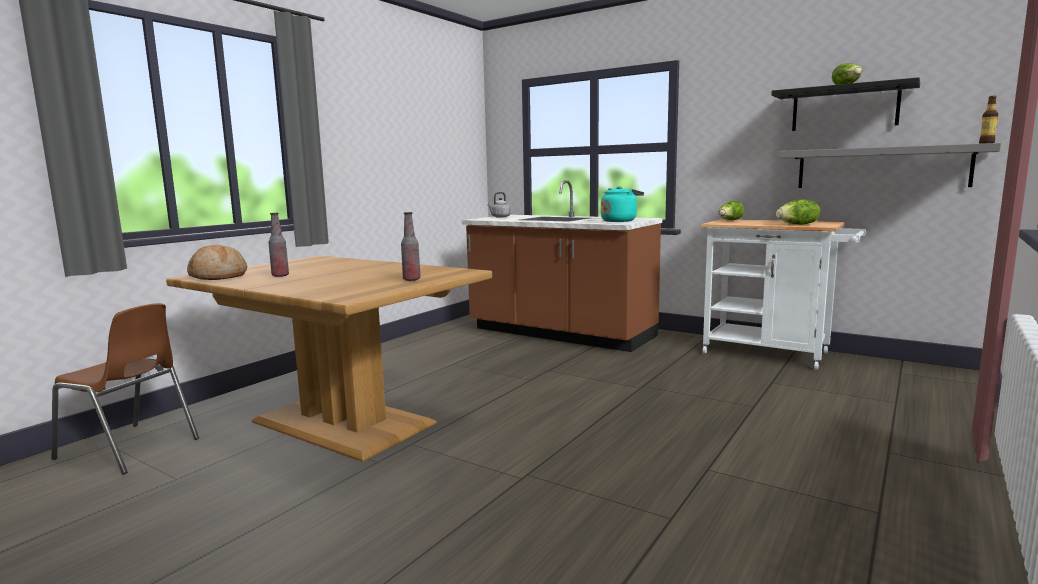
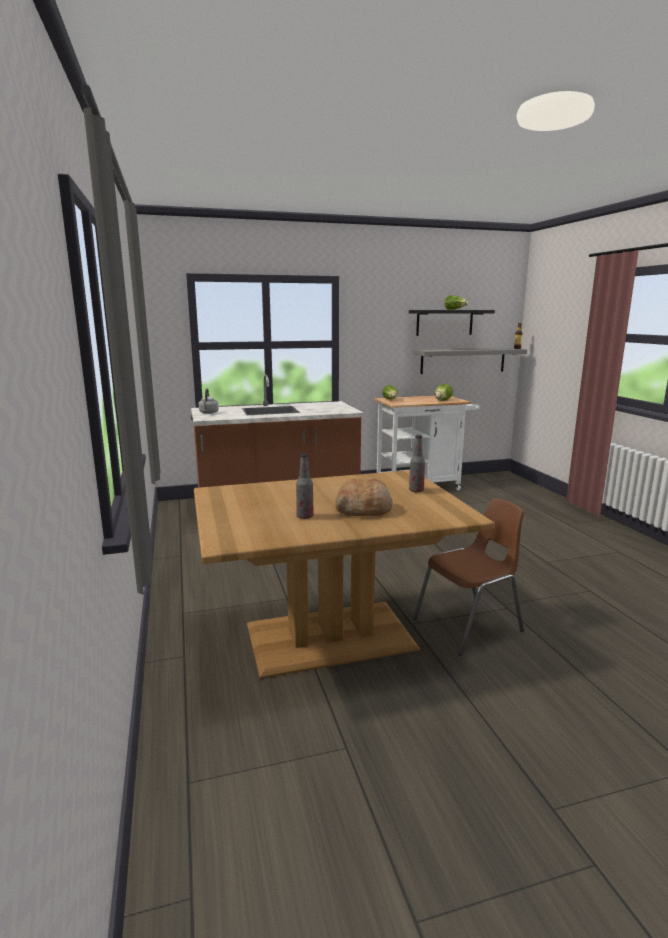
camera: 50 degrees left, 5 degrees up
brown chair [51,303,199,474] -> brown chair moved to [414,498,524,656]
bread [187,245,247,280] -> bread moved to [335,478,393,516]
turquoise kettle [601,186,644,222] -> none

